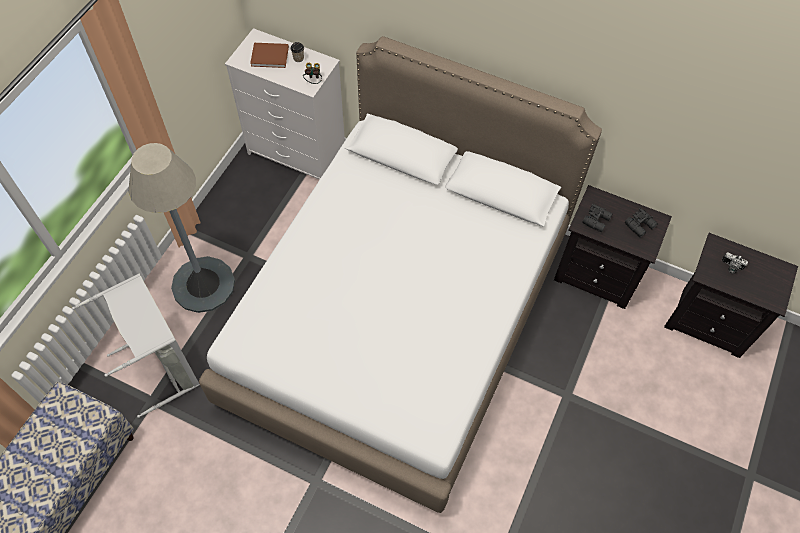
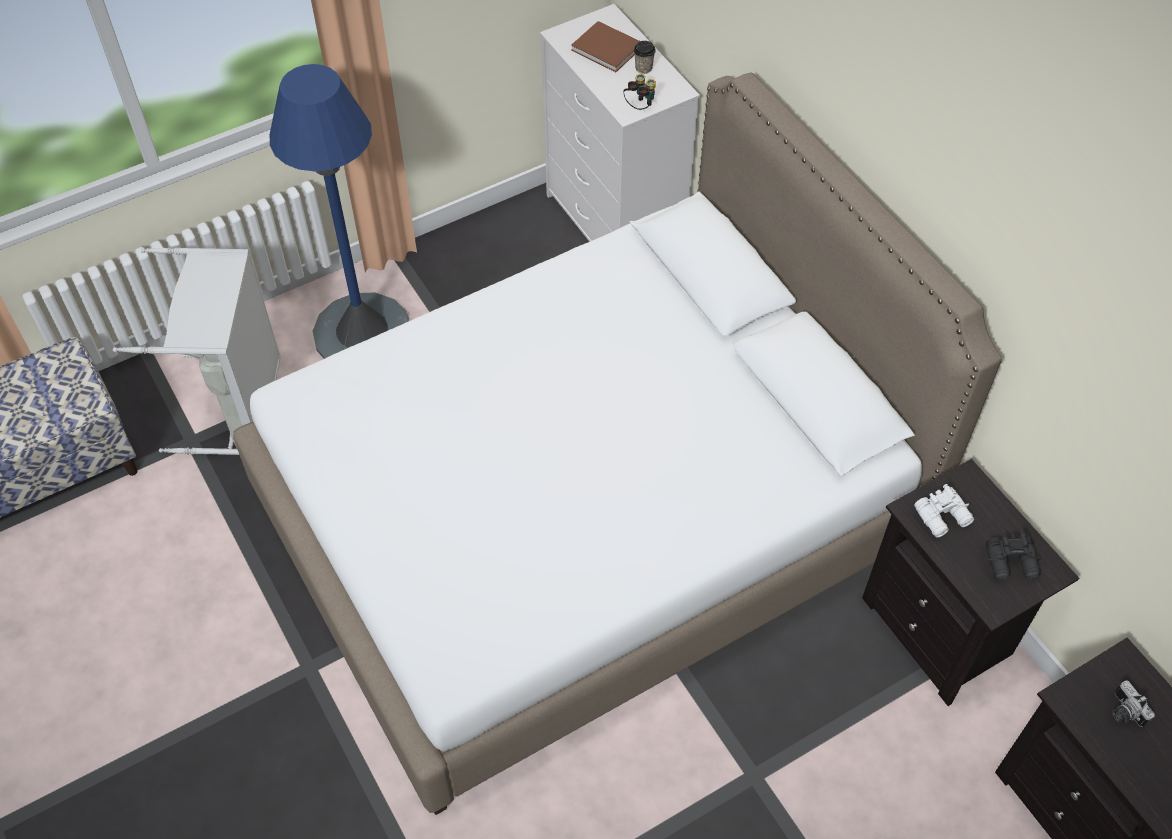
camera: 35 degrees right, 5 degrees down
grey floor lamp [129,143,235,313] -> blue floor lamp [270,64,409,359]
black binoculars [582,204,613,232] -> white binoculars [914,484,974,538]

